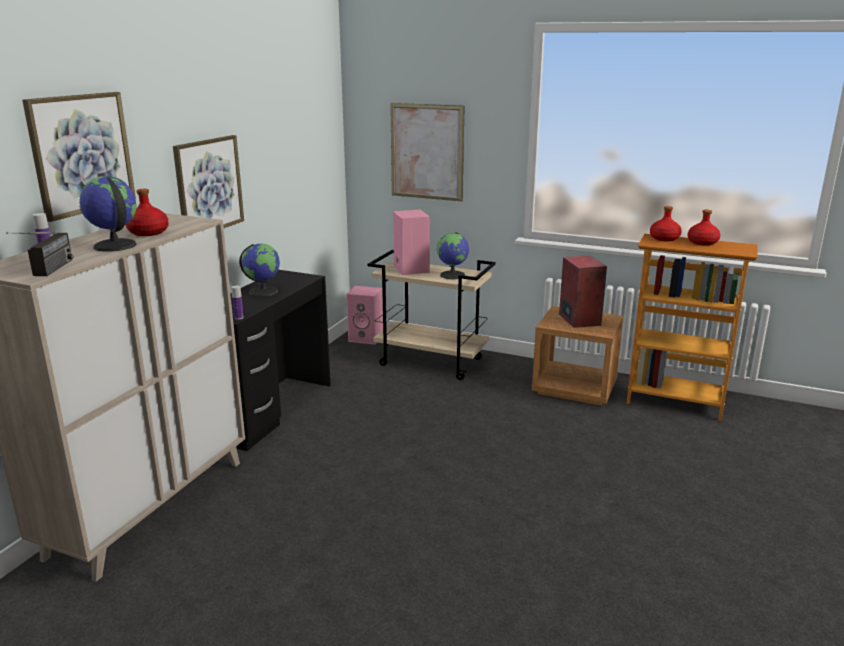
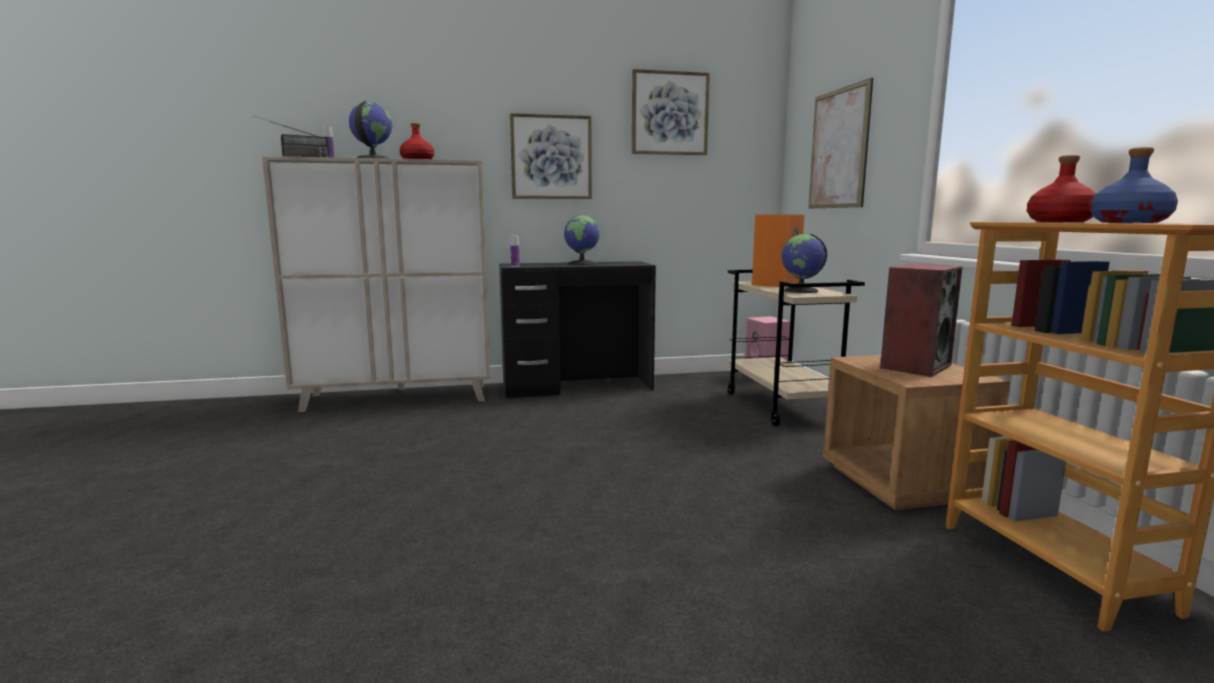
camera: 55 degrees right, 10 degrees down
picture [22,92,136,222] -> picture moved to [632,69,710,155]
pink speaker [393,210,430,275] -> orange speaker [752,214,805,287]
red bottle [687,210,720,246] -> blue bottle [1090,147,1178,223]

